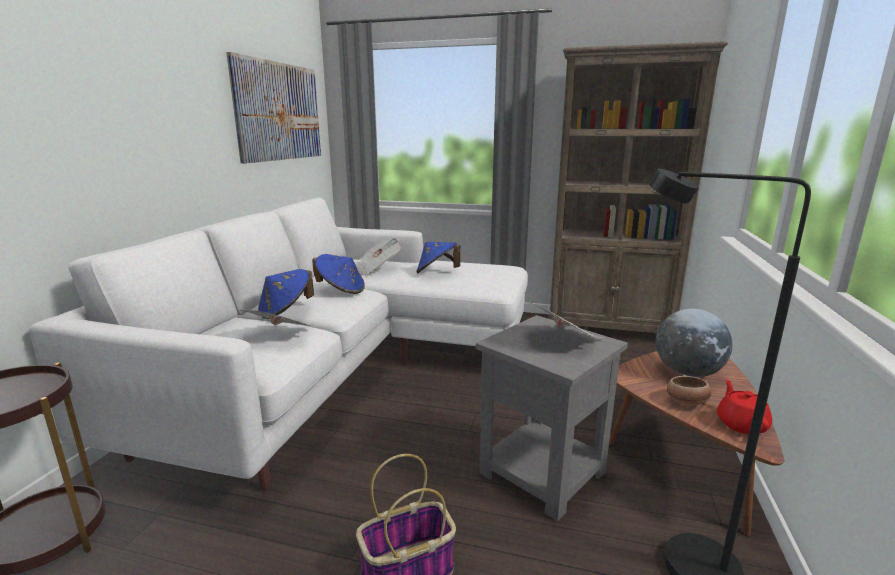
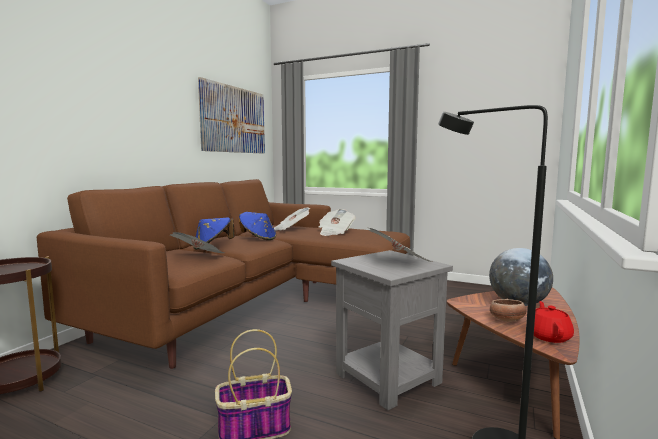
camera: 10 degrees right, 10 degrees down
white sofa [29,198,528,491] -> brown sofa [37,179,410,369]
blue hat [416,242,461,274] -> newspaper [319,209,356,236]
brown bookcase [549,41,728,333] -> none

